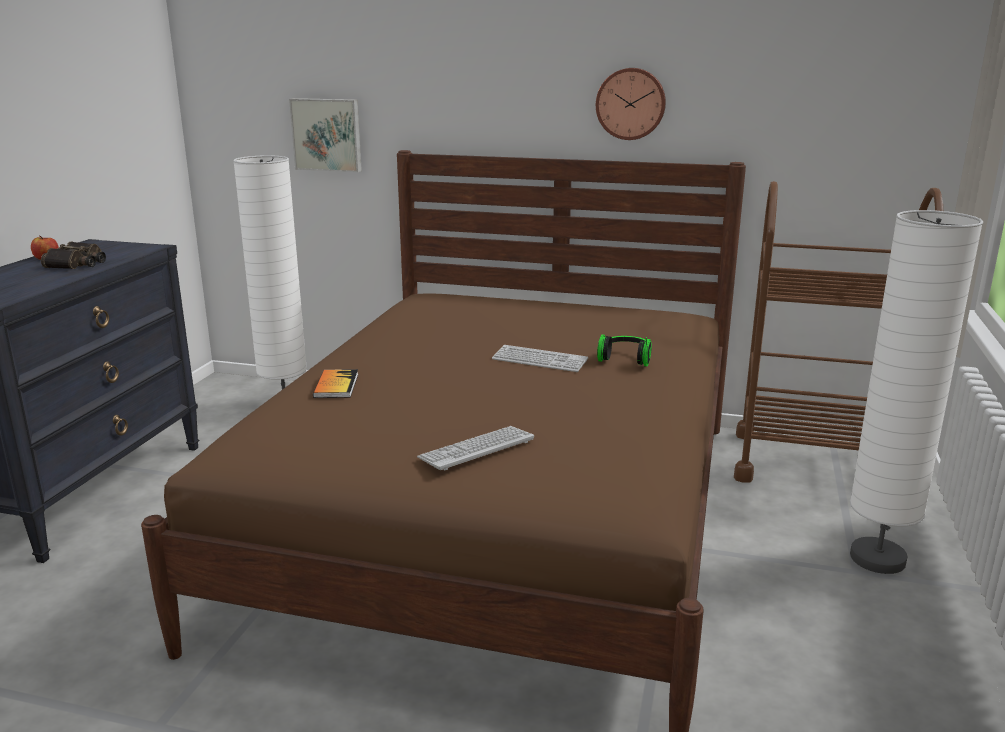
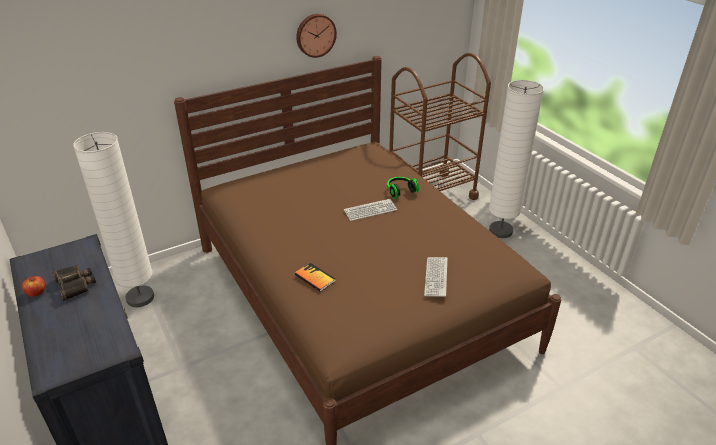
camera: 45 degrees left, 15 degrees up
picture [289,98,362,172] -> none

